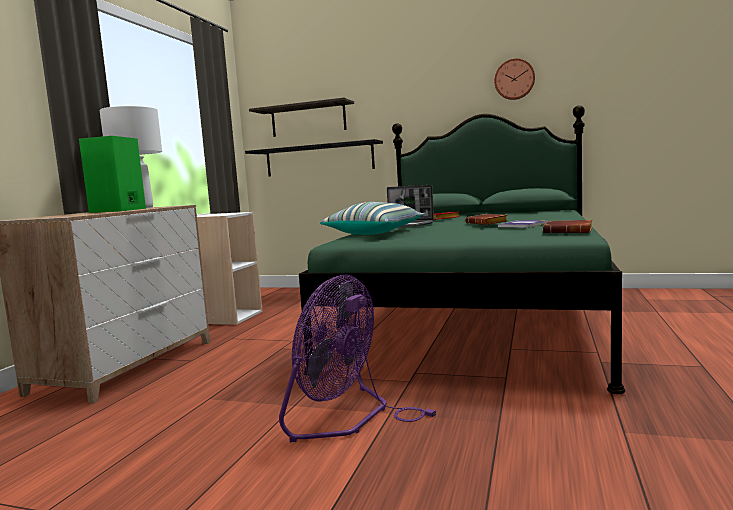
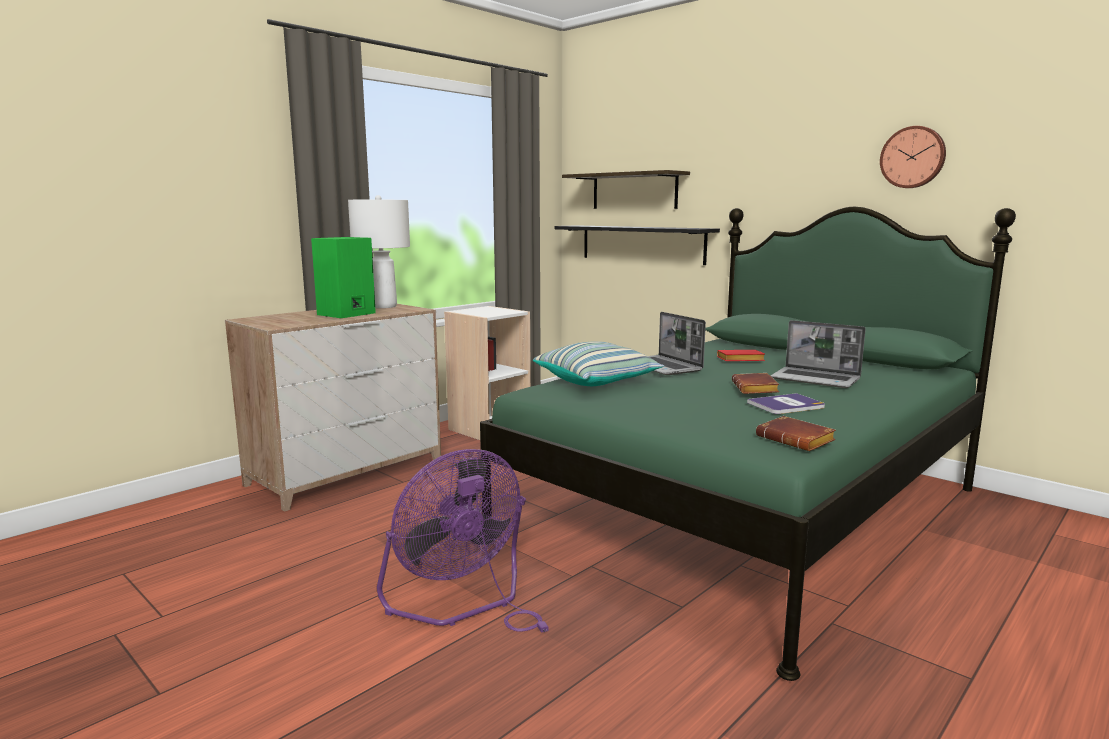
camera: 25 degrees right, 5 degrees up
none -> laptop [771,320,866,388]

